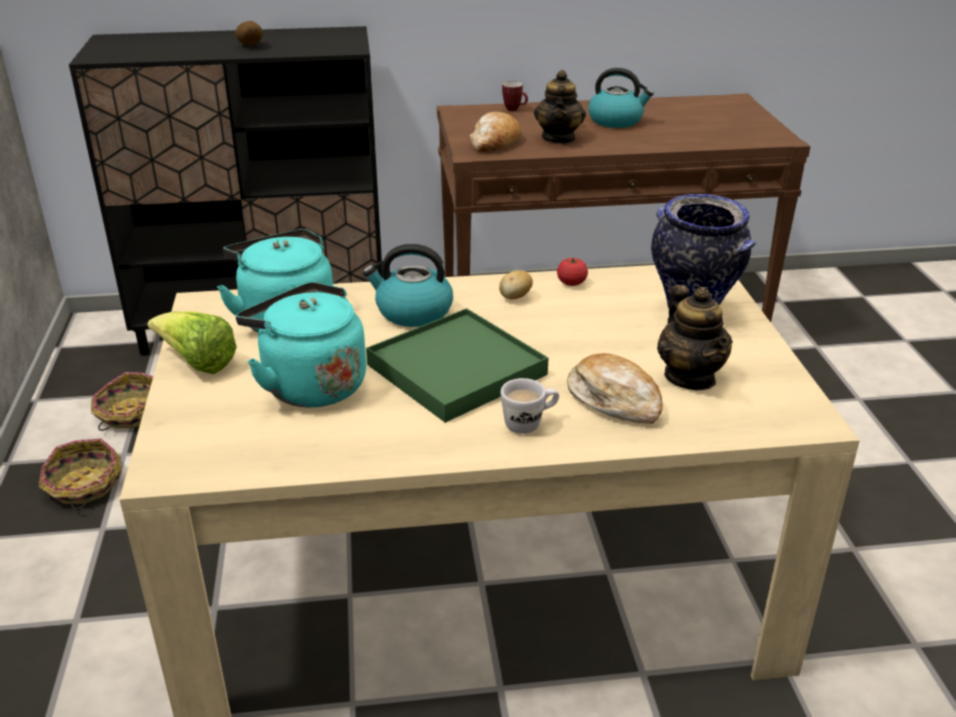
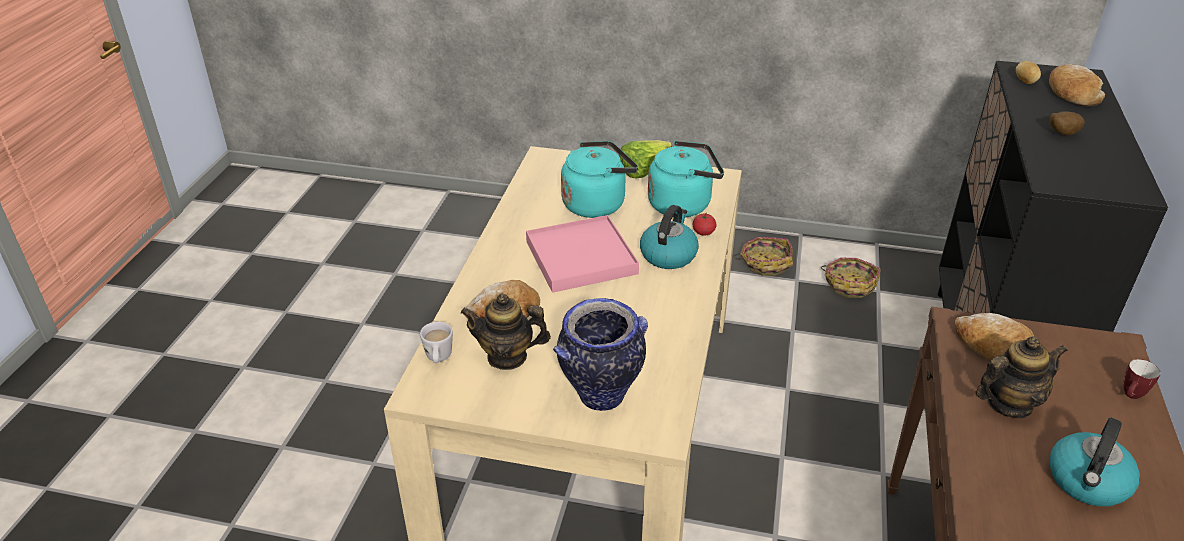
camera: 110 degrees right, 5 degrees up
green tray [366,308,548,423] -> pink tray [526,215,639,293]
potato [499,270,533,300] -> potato moved to [1016,61,1041,84]
white mug [501,378,559,434] -> white mug moved to [420,322,453,363]
teapot [534,70,586,144] -> teapot turned 135 degrees clockwise [976,336,1068,418]
tomato [557,257,588,286] -> tomato moved to [693,214,716,236]
none -> bread [1049,64,1105,107]

